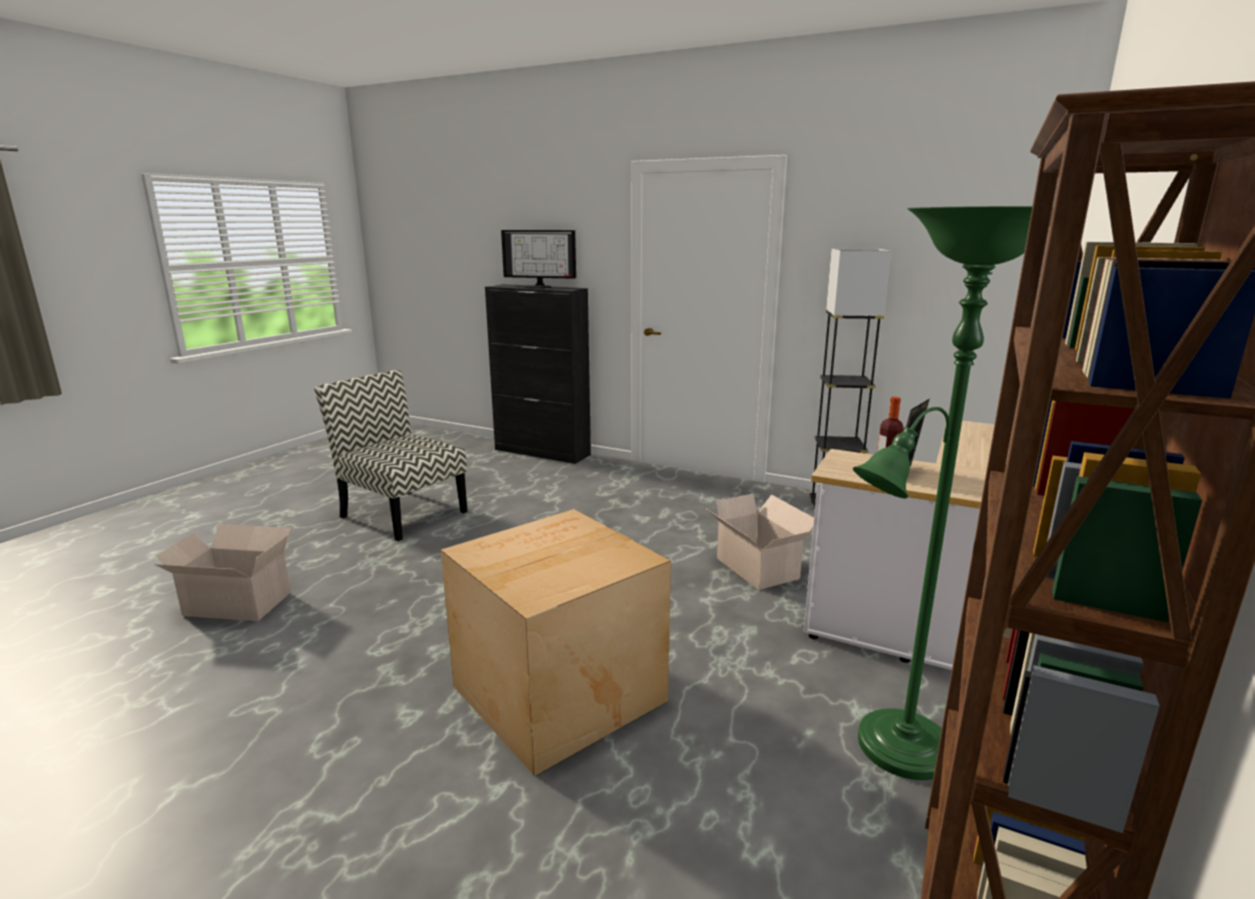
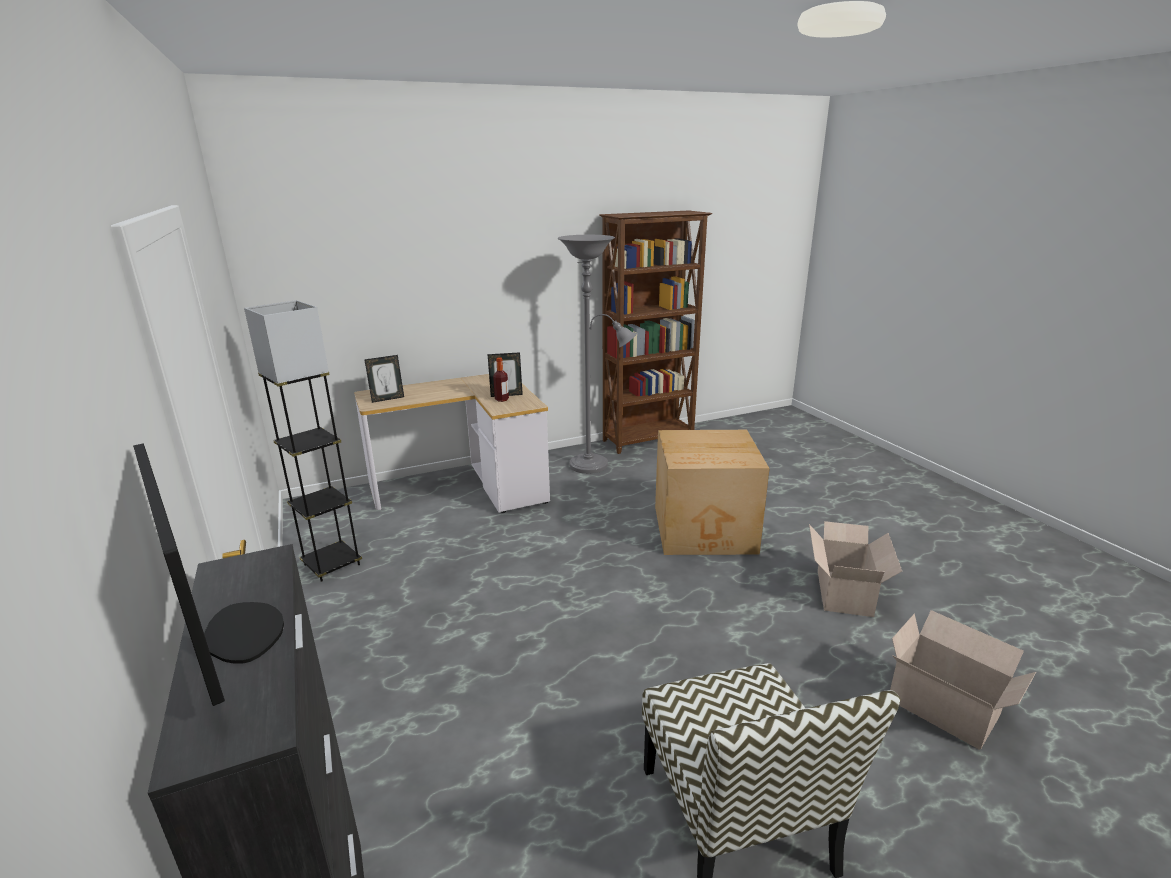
camera: 140 degrees left, 5 degrees up
cardboard box [705,494,814,590] -> cardboard box moved to [809,521,902,617]
green floor lamp [853,206,1053,780] -> grey floor lamp [558,235,637,474]
none -> picture frame [364,355,404,403]

